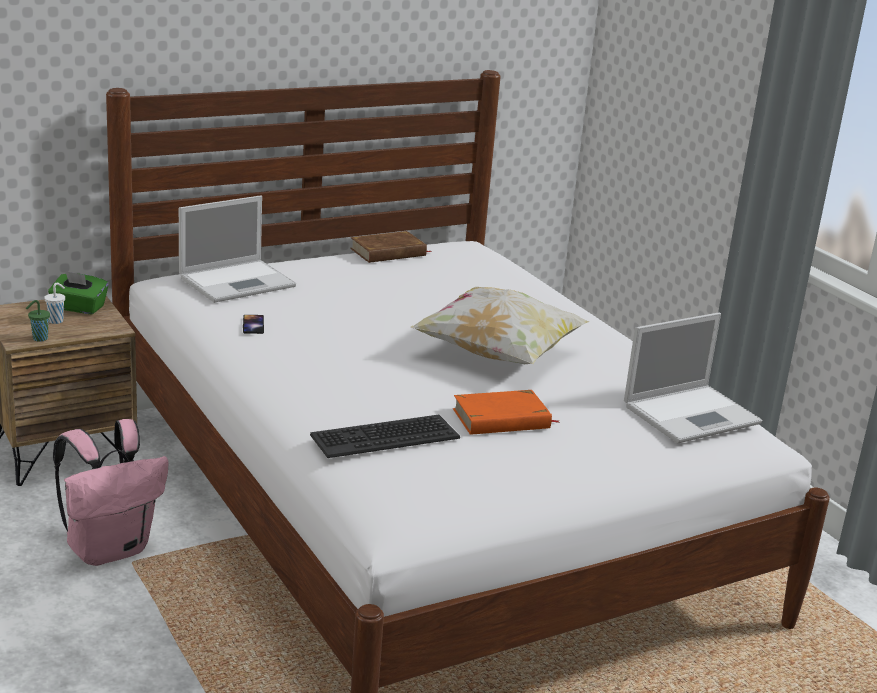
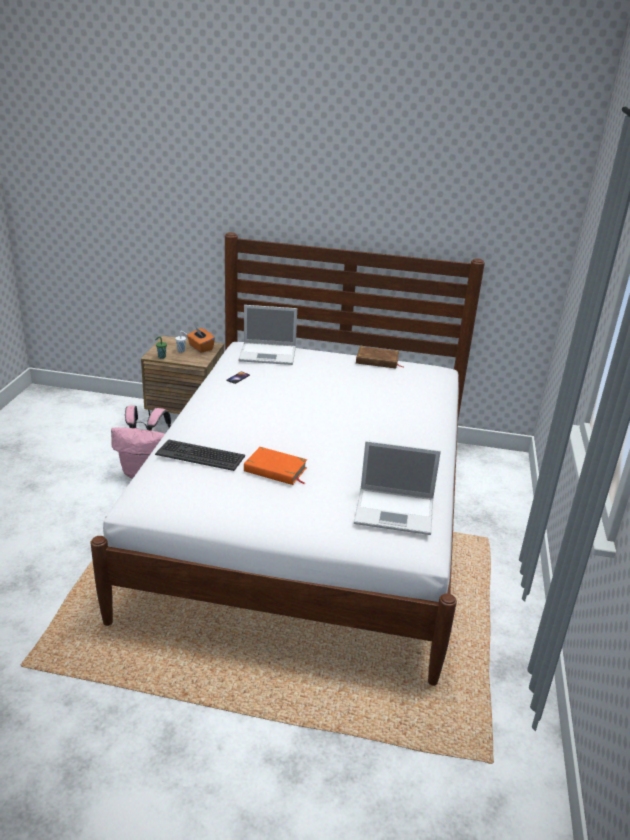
camera: 40 degrees right, 5 degrees up
green tissue box [48,271,109,315] -> orange tissue box [187,328,215,353]
pillow [410,287,590,364] -> none

